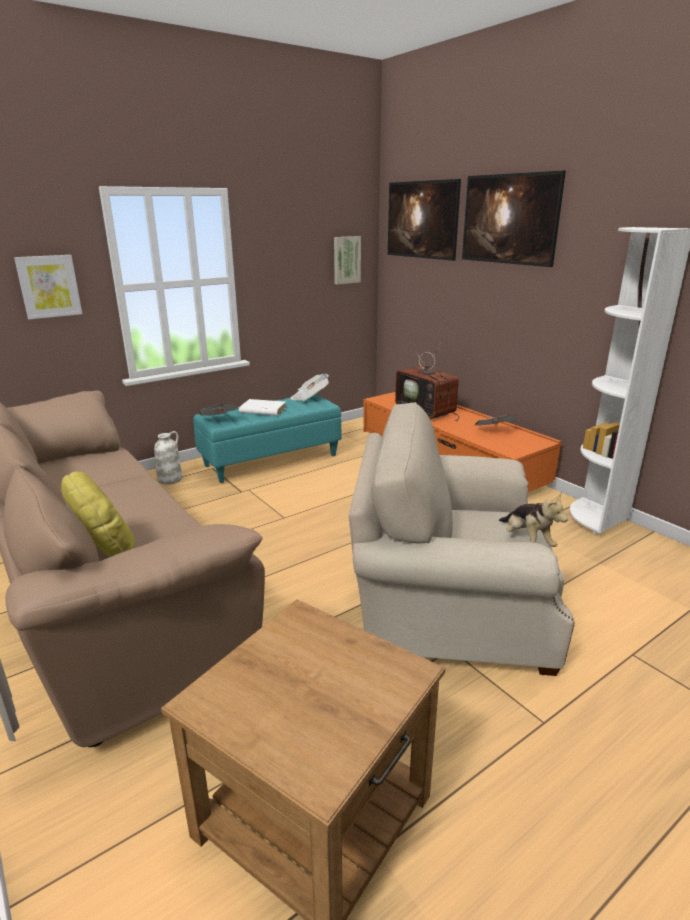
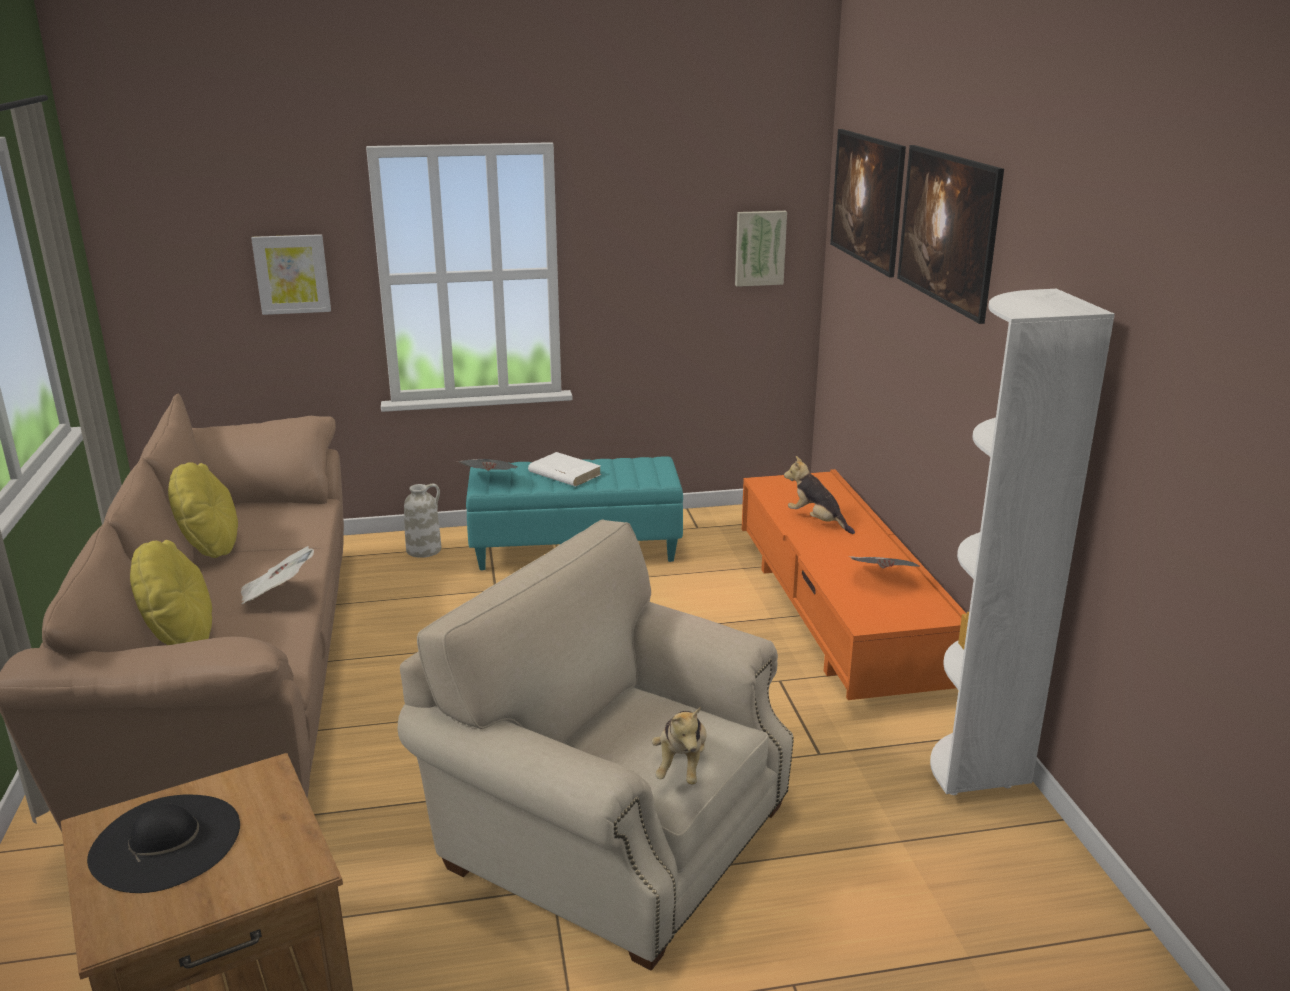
camera: 25 degrees right, 0 degrees up
newspaper [291,374,329,401] -> newspaper moved to [241,546,314,604]
television [395,338,459,421] -> plush toy [784,456,855,534]
none -> black hat [87,795,240,893]
none -> yellow pillow [168,462,238,558]

